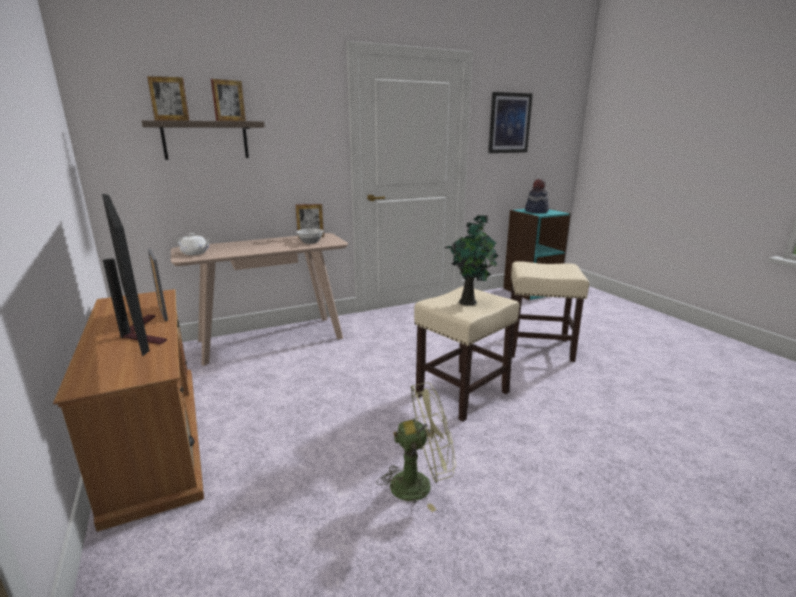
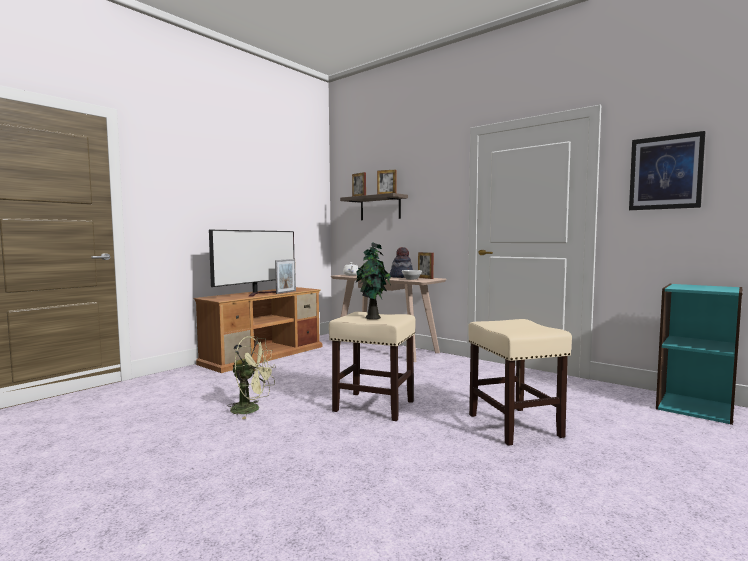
camera: 65 degrees right, 15 degrees down
green fan [377,382,456,512] -> green fan turned 45 degrees counterclockwise [227,336,276,419]
hat [525,179,549,213] -> hat moved to [390,247,413,278]

